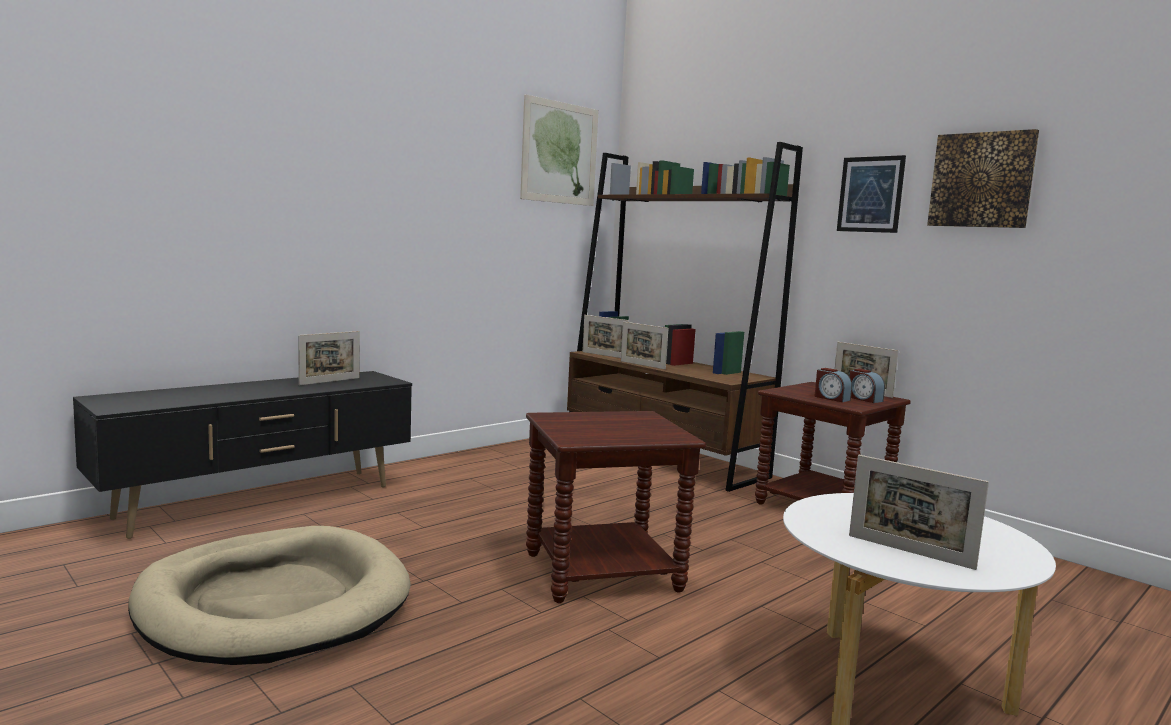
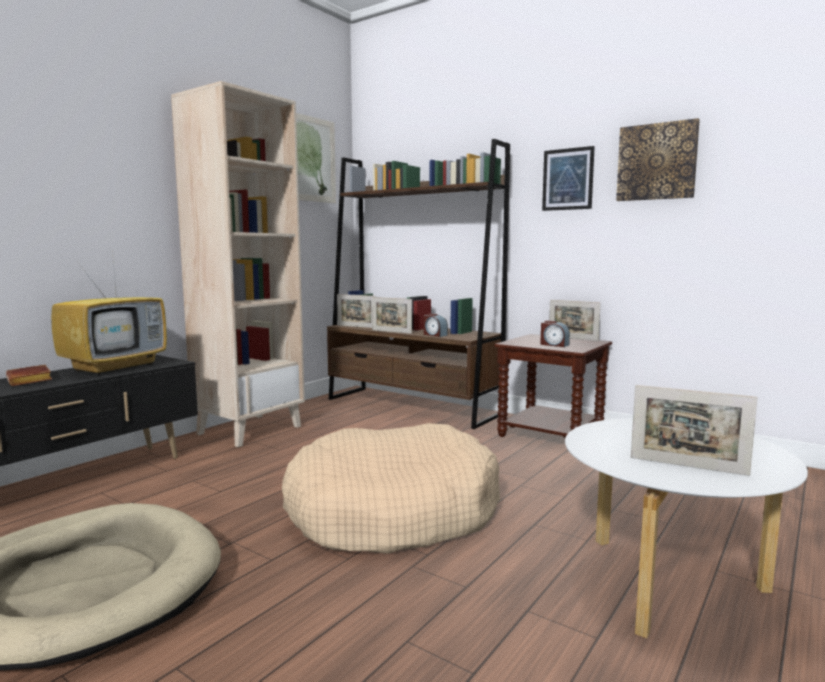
camera: 10 degrees left, 0 degrees up
picture frame [298,331,360,385] -> television [51,259,167,375]
brown side table [526,411,706,603] -> beige dog bed [282,423,500,554]
alarm clock [850,369,885,403] -> alarm clock moved to [424,314,448,337]
none -> brown book [6,364,52,386]
none -> beige bookcase [171,81,305,447]

